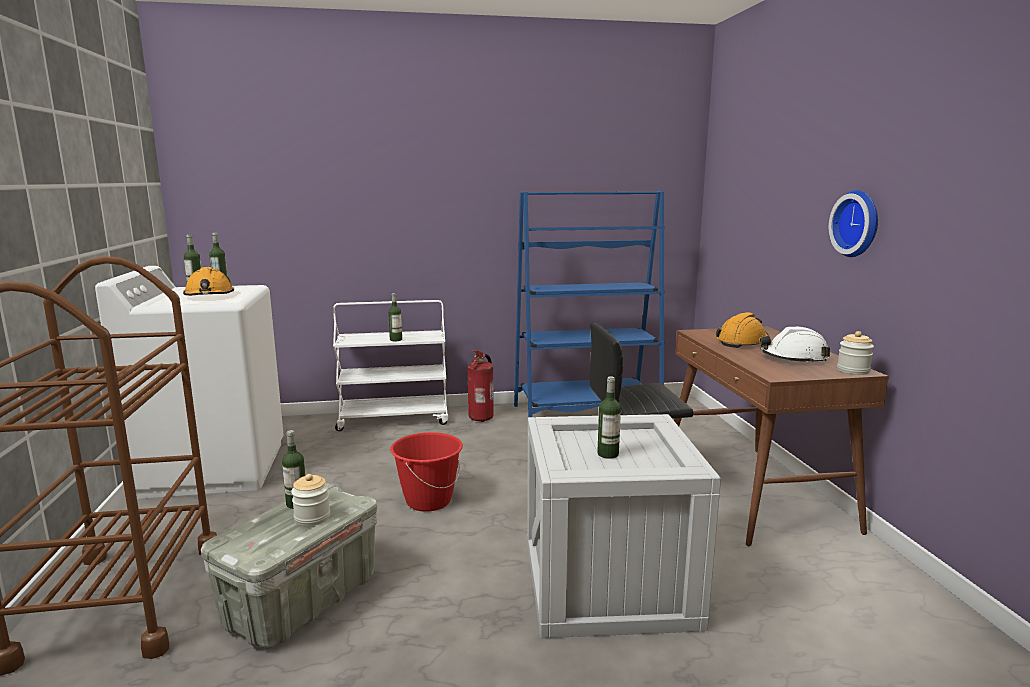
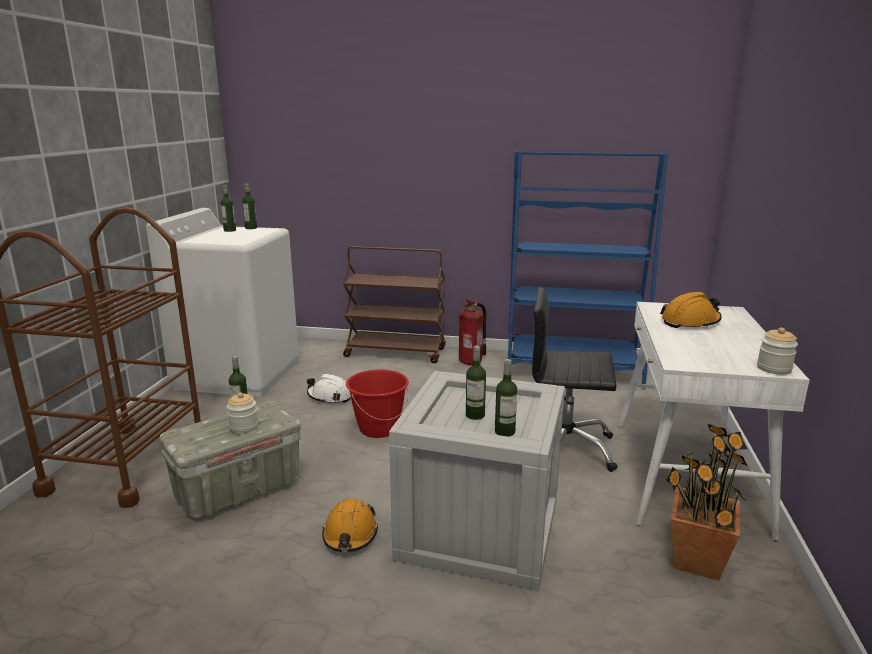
camera: 20 degrees right, 5 degrees up
orange hard hat [183,267,234,296] -> orange hard hat moved to [322,498,378,552]
white cart [333,300,449,431] -> brown cart [343,246,446,363]
bottle [388,293,402,341] -> bottle moved to [495,359,517,437]
brown desk [674,327,889,546] -> white desk [618,302,810,541]
white hard hat [760,327,830,364] -> white hard hat moved to [307,374,351,403]
wall clock [829,190,878,257] -> none
none -> potted plant [666,424,748,581]

